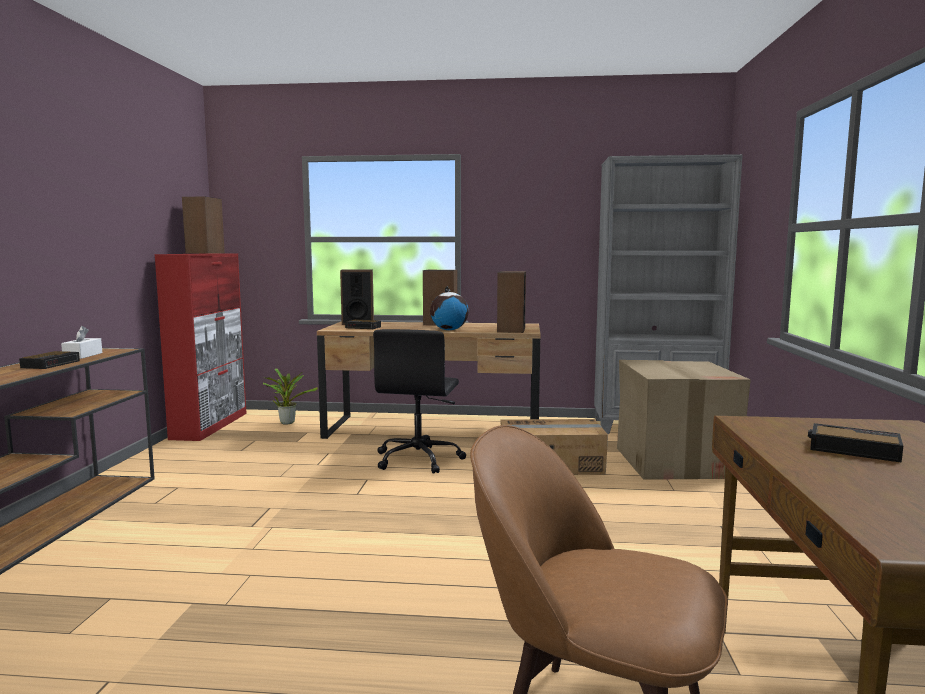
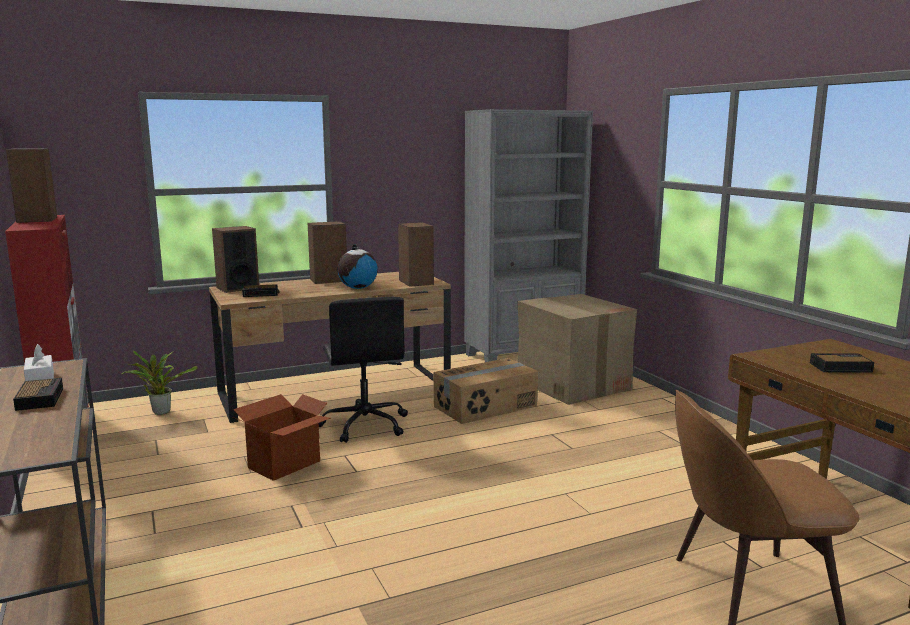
camera: 30 degrees left, 5 degrees up
none -> cardboard box [233,394,331,481]

